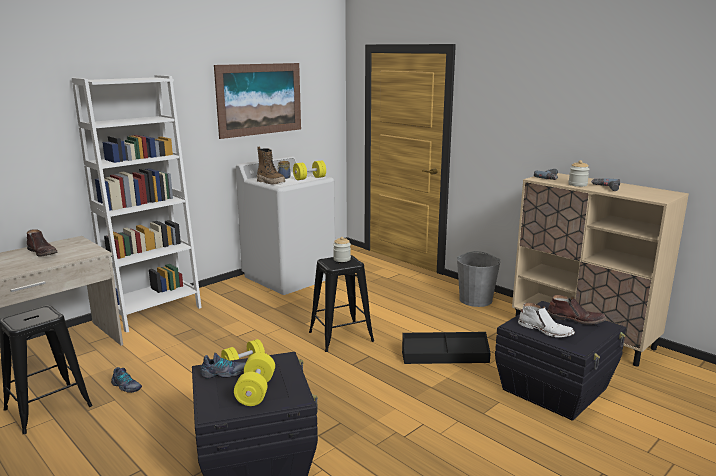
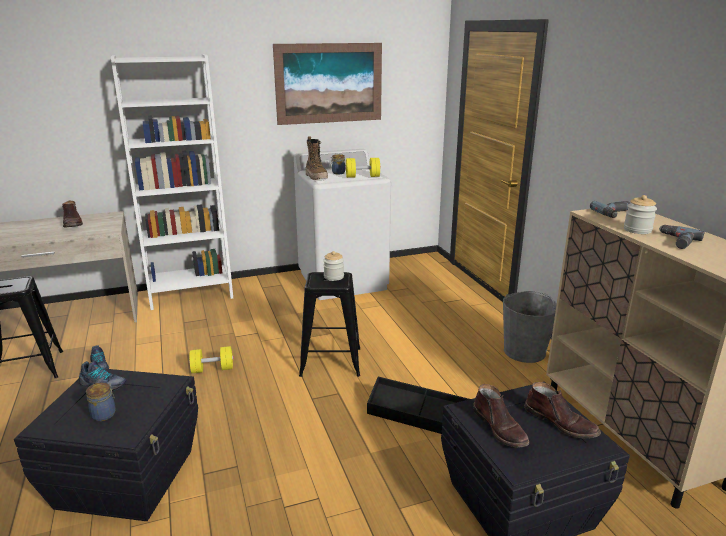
camera: 25 degrees right, 5 degrees up
yellow dumbbell [234,352,275,406] -> jar [86,383,116,421]
white boot [518,303,575,338] -> brown boot [473,384,529,448]

